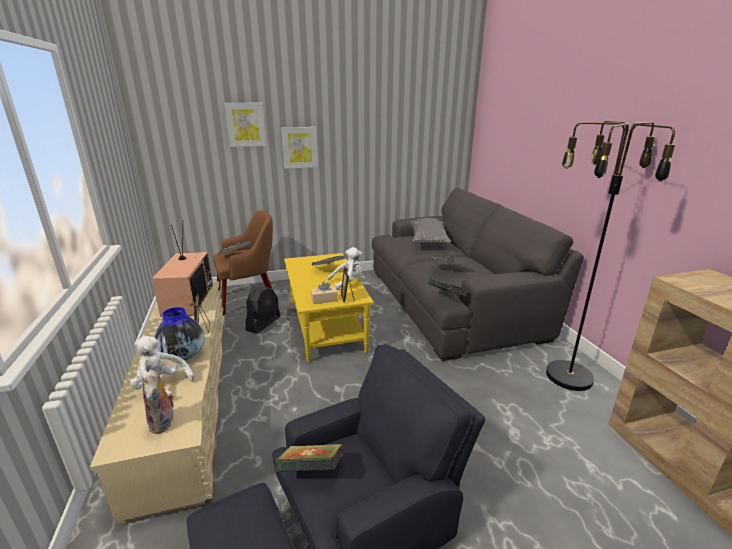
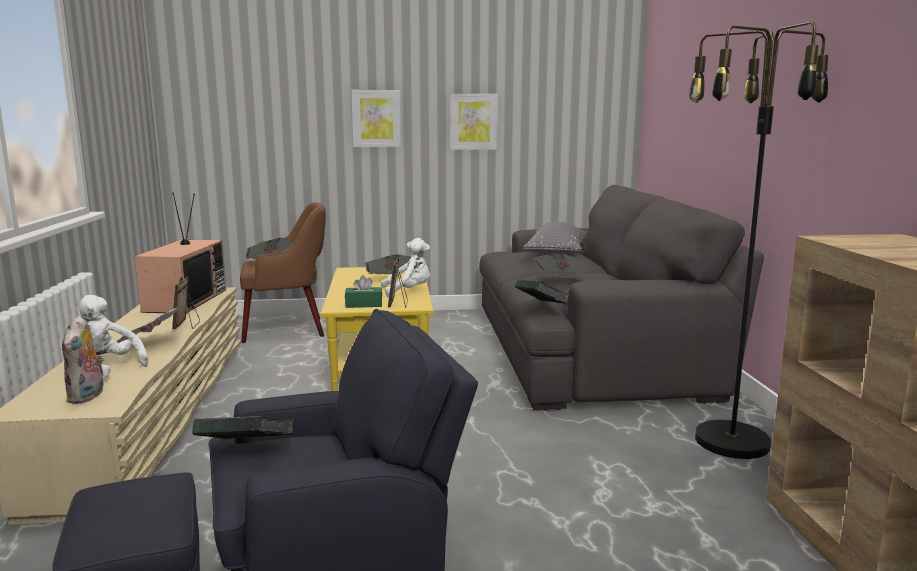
camera: 10 degrees right, 10 degrees down
vase [154,307,205,361] -> newspaper [117,307,182,343]
picture [224,103,266,147] -> picture moved to [450,94,498,150]
black fan [245,286,281,334] -> none
beige tissue box [311,281,338,304] -> green tissue box [345,275,382,308]

